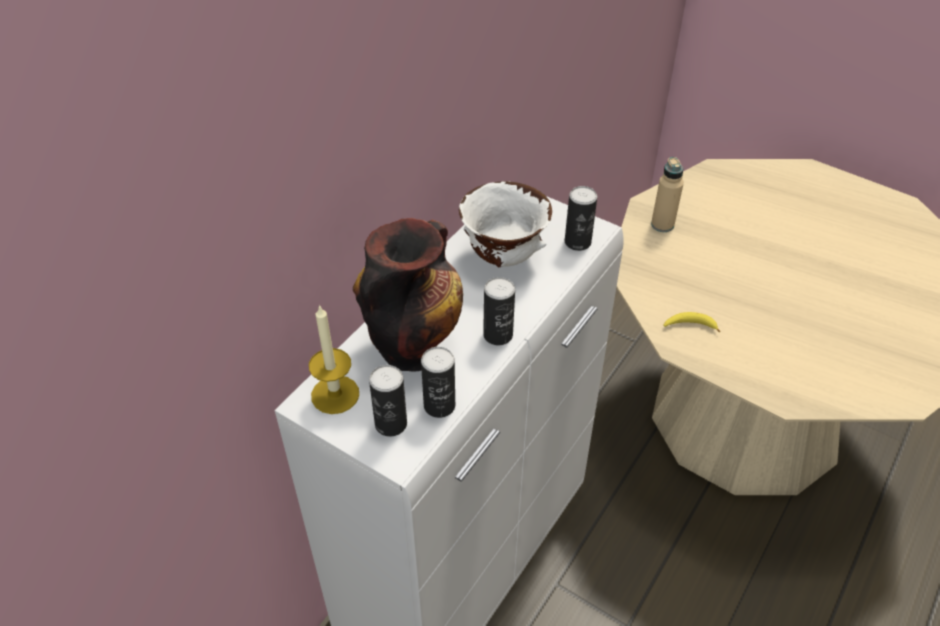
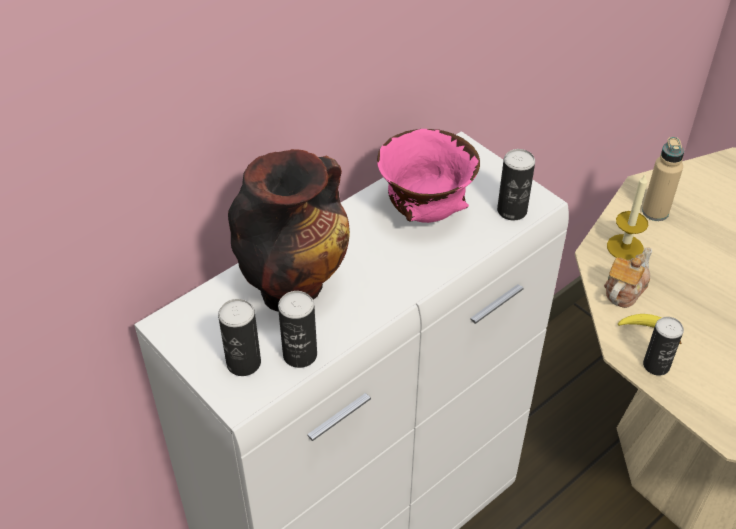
camera: 15 degrees right, 0 degrees up
candle [309,304,359,414] -> candle moved to [607,173,648,260]
white bowl [459,181,552,267] -> pink bowl [377,129,480,223]
can [483,277,515,345] -> can moved to [643,317,684,376]
none -> teapot [604,248,652,308]

